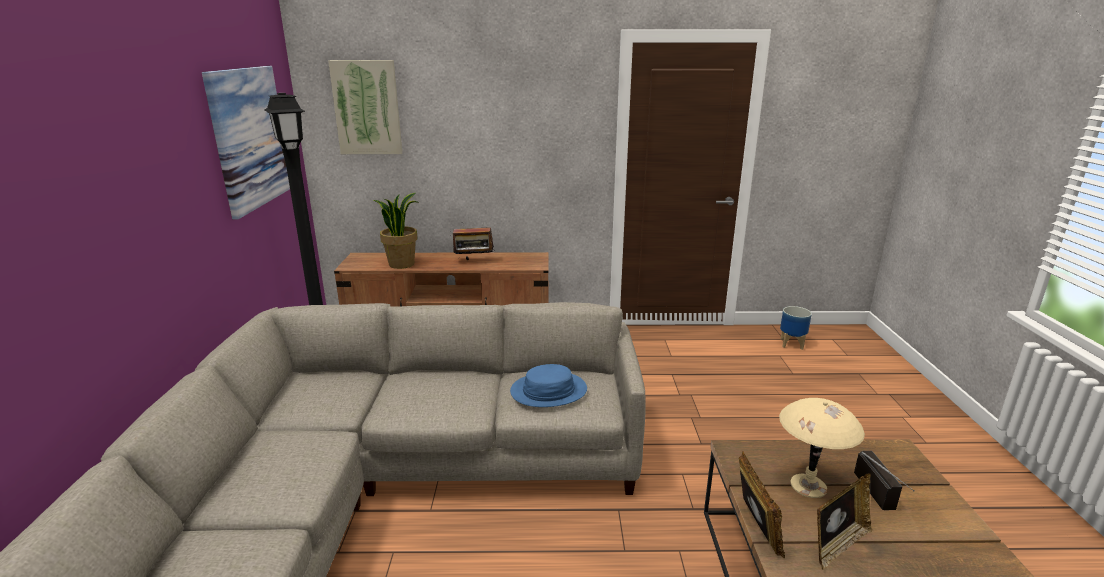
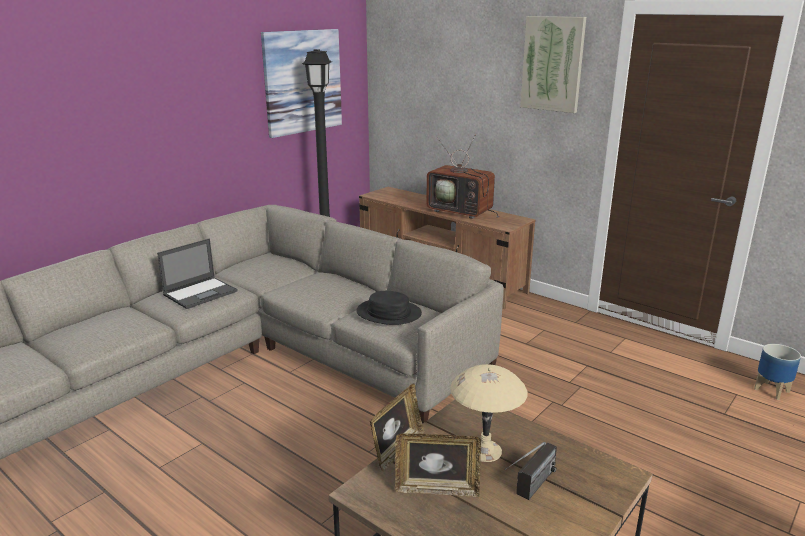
camera: 40 degrees right, 0 degrees up
picture [328,60,402,154] -> picture moved to [520,16,586,113]
potted plant [374,193,418,269] -> none
radio [453,222,495,260] -> television [426,134,499,219]
blue hat [510,364,587,407] -> black hat [356,291,422,325]
none -> laptop [157,238,238,309]

